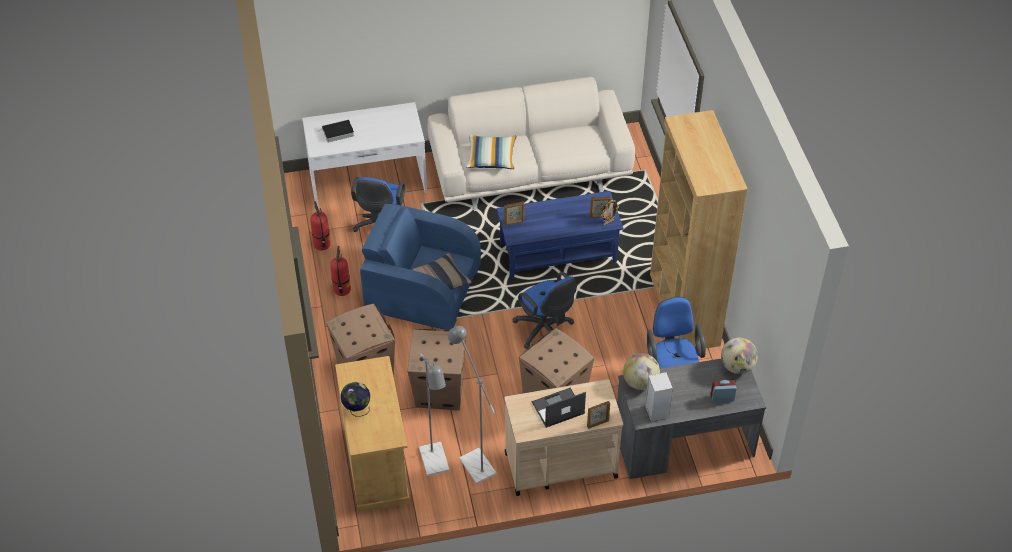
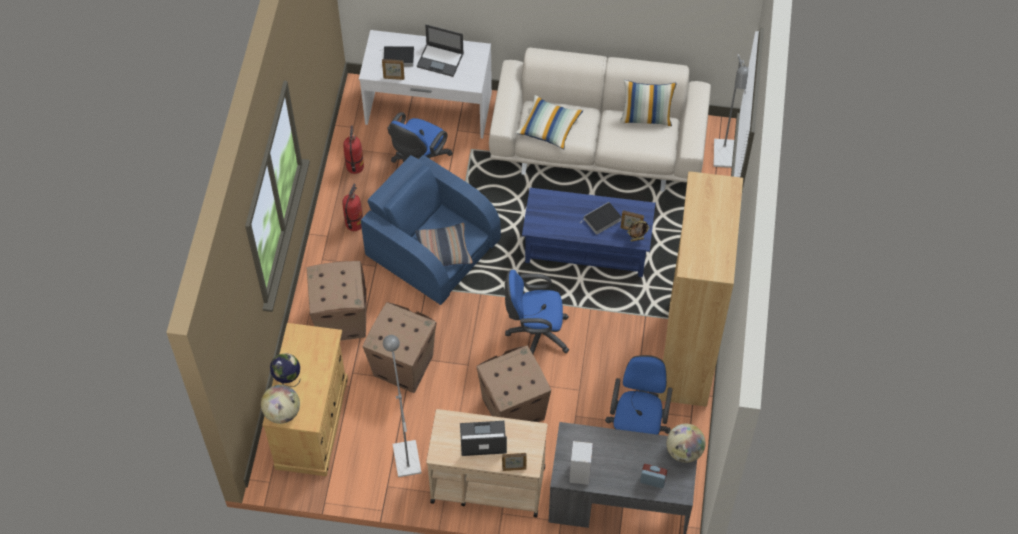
camera: 20 degrees right, 10 degrees up
grey floor lamp [419,354,450,476] -> grey floor lamp moved to [714,54,749,168]
picture frame [504,201,524,226] -> picture frame moved to [382,59,404,80]
blue office chair [512,272,577,349] -> blue office chair turned 105 degrees clockwise [505,270,569,354]
globe [623,353,660,390] -> globe moved to [261,385,300,424]
none -> laptop [417,25,464,77]
none -> book [583,202,622,235]
none -> pillow [620,80,677,126]

